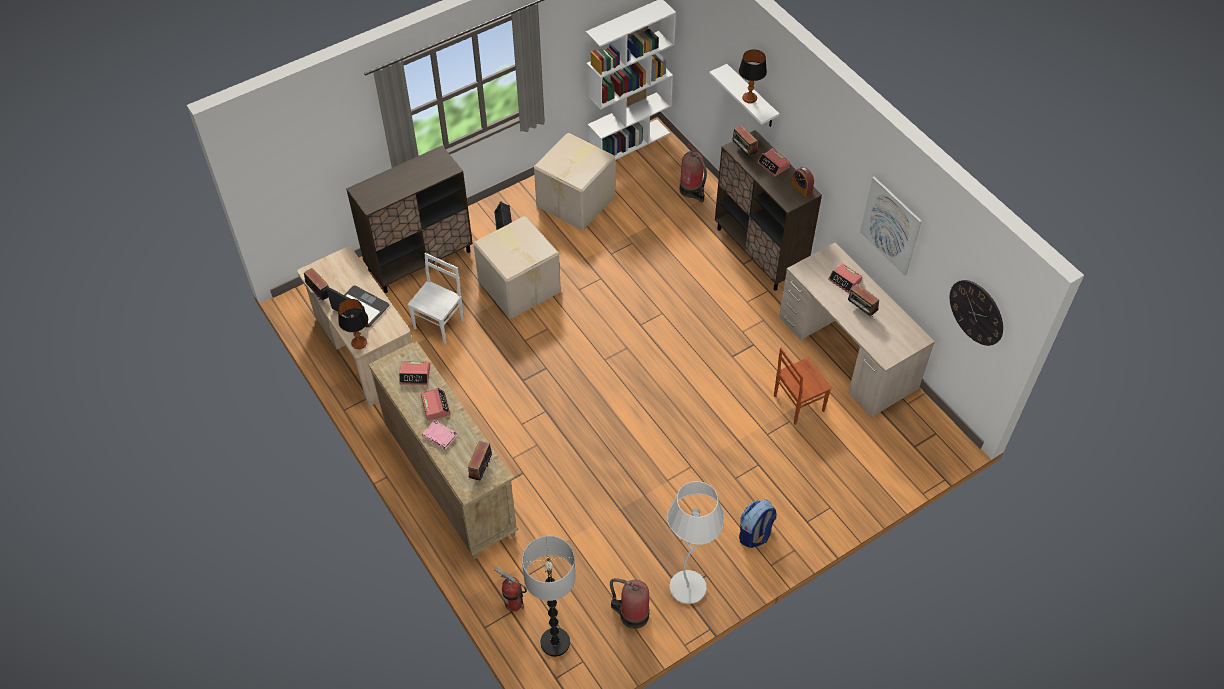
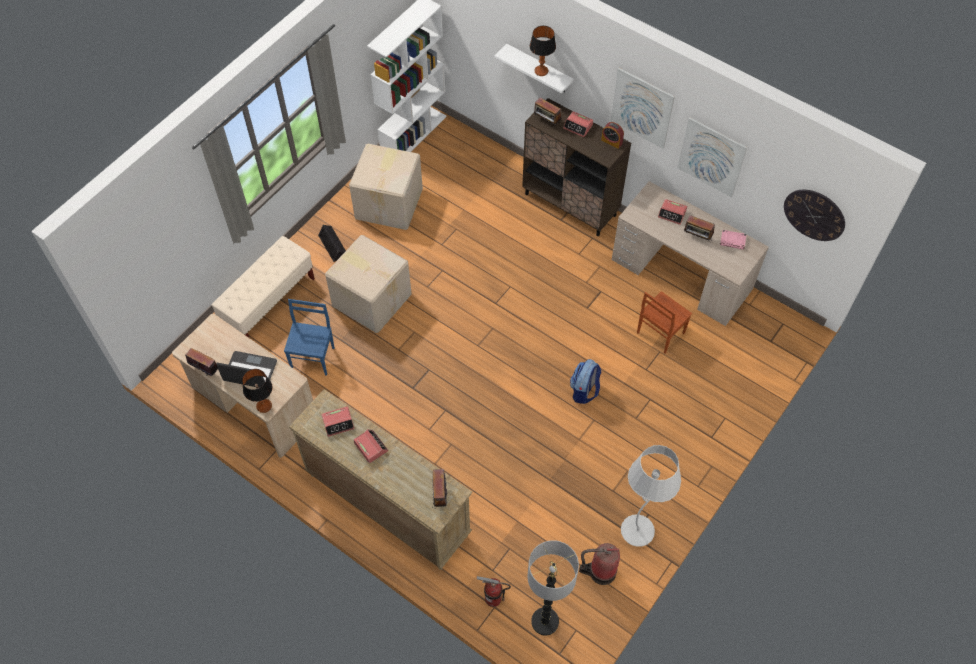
camera: 20 degrees left, 5 degrees up
brown cabinet [346,146,473,293] -> beige bench [212,236,315,338]
white chair [407,253,464,344] -> blue chair [284,299,335,375]
pink book [422,420,457,450] -> pink book moved to [720,230,747,250]
fire extinguisher [680,143,707,202] -> none
backpack [739,499,777,548] -> backpack moved to [570,359,601,404]
none -> picture [611,68,675,149]

